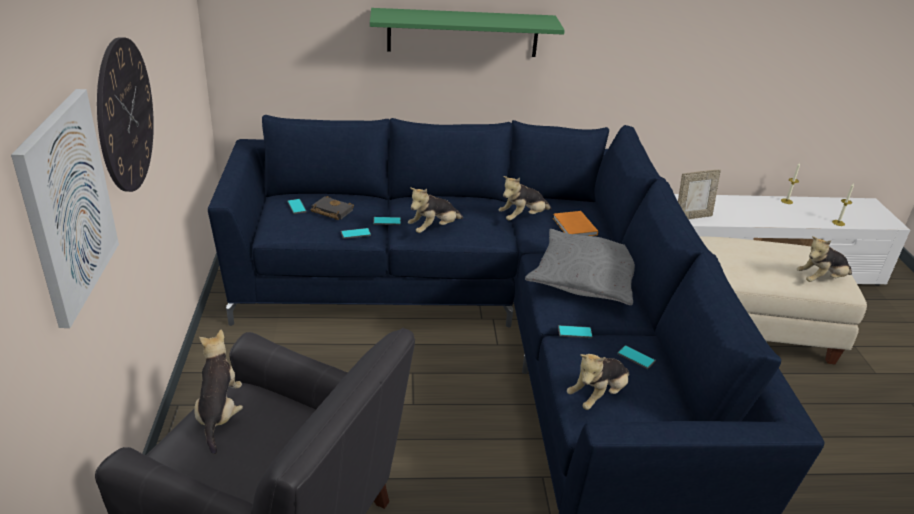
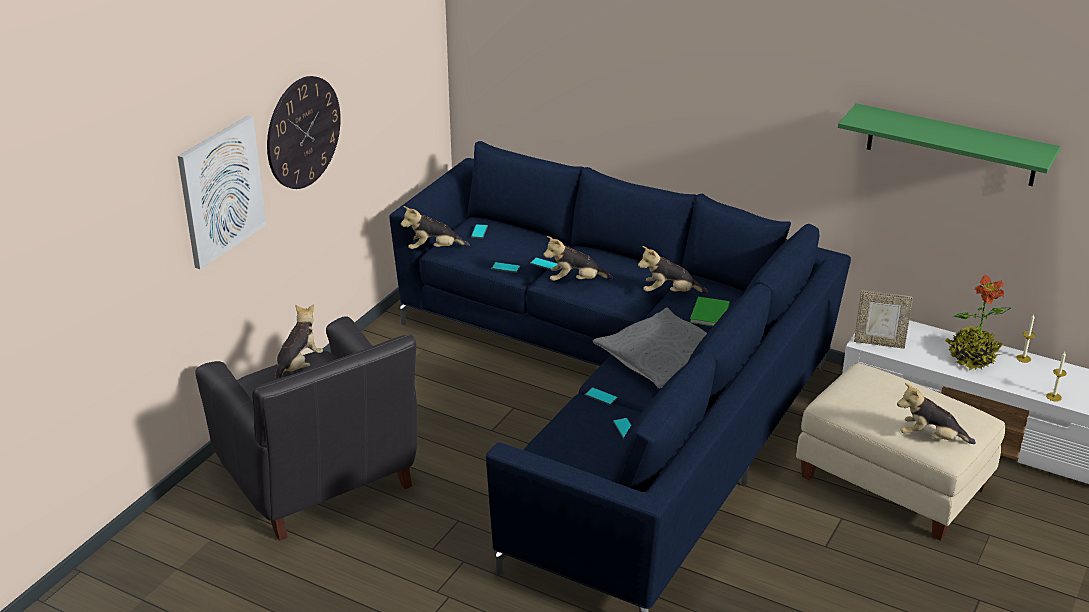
camera: 35 degrees right, 0 degrees up
black book [311,196,354,220] -> none
green shelf [370,8,565,57] -> green shelf moved to [838,103,1060,186]
orange book [553,211,598,236] -> green book [690,297,730,327]
plush toy [567,354,629,410] -> plush toy moved to [401,206,470,249]
none -> potted plant [945,274,1011,371]

